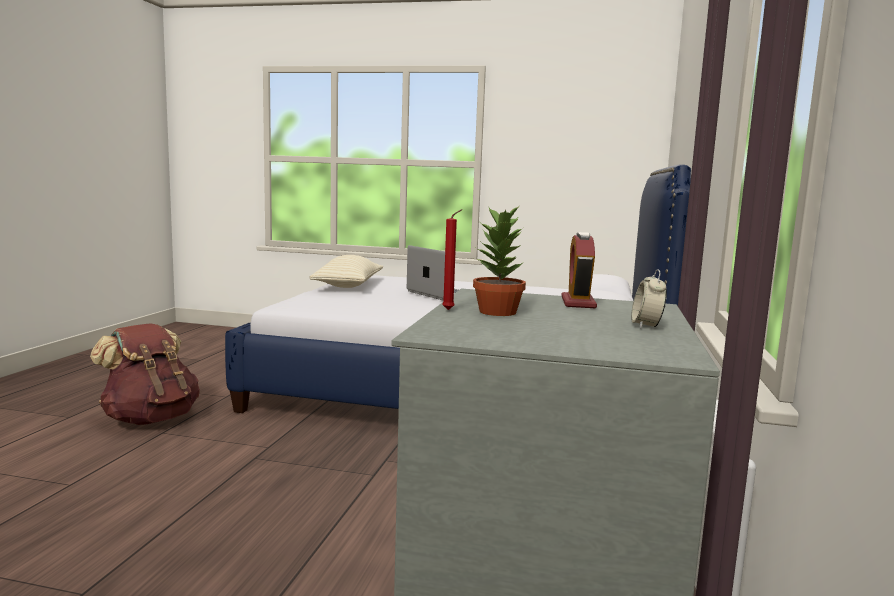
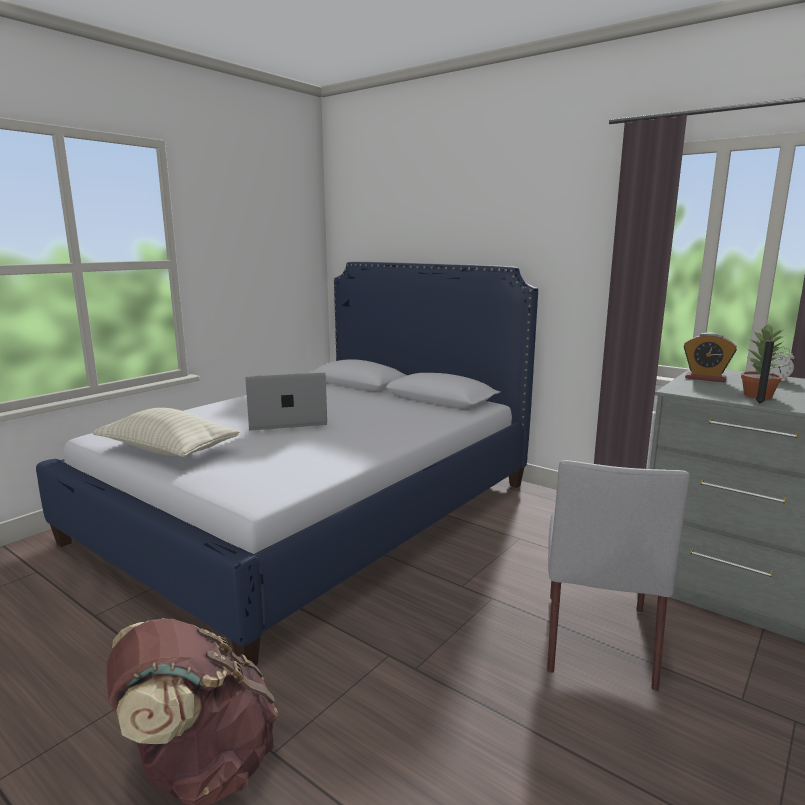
camera: 65 degrees left, 5 degrees up
red candle [442,209,463,310] -> black candle [756,333,774,403]
none -> grey chair [547,460,690,691]

